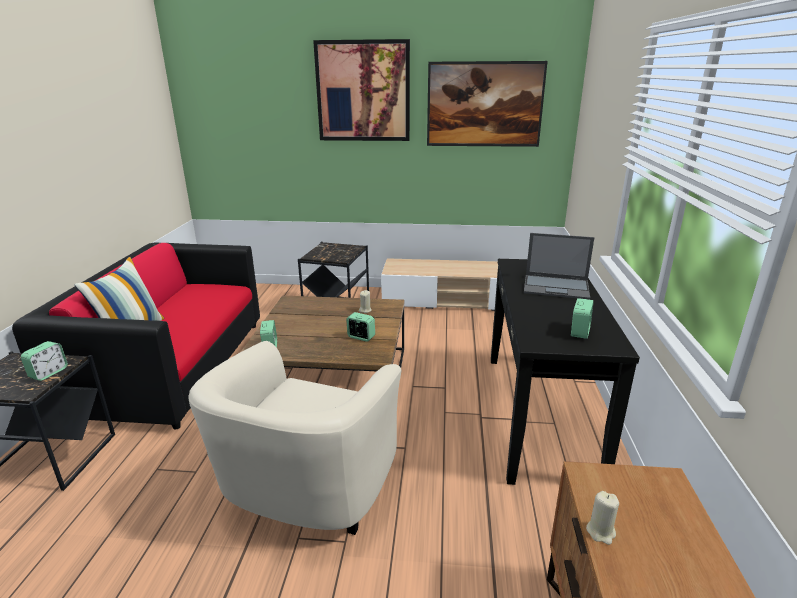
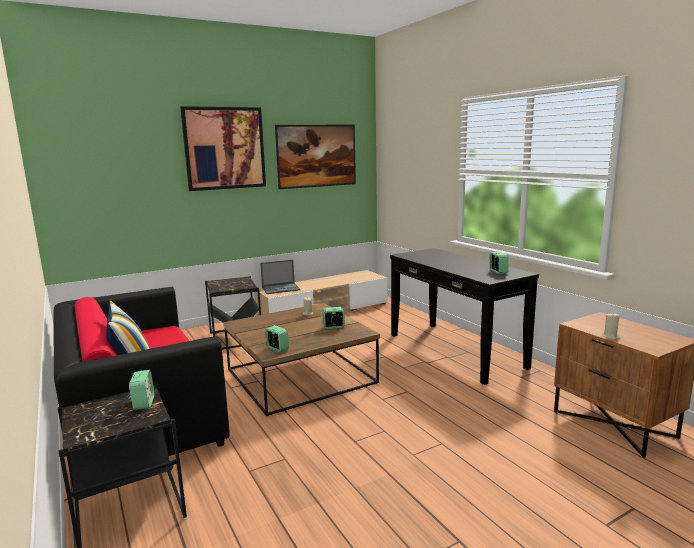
camera: 35 degrees left, 10 degrees down
beige armchair [189,341,401,535] -> none
laptop [524,233,594,300] -> laptop moved to [260,260,301,294]

